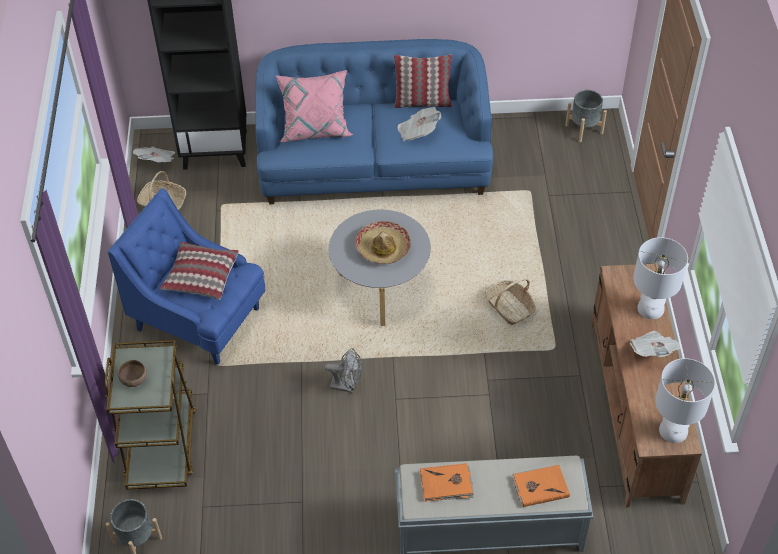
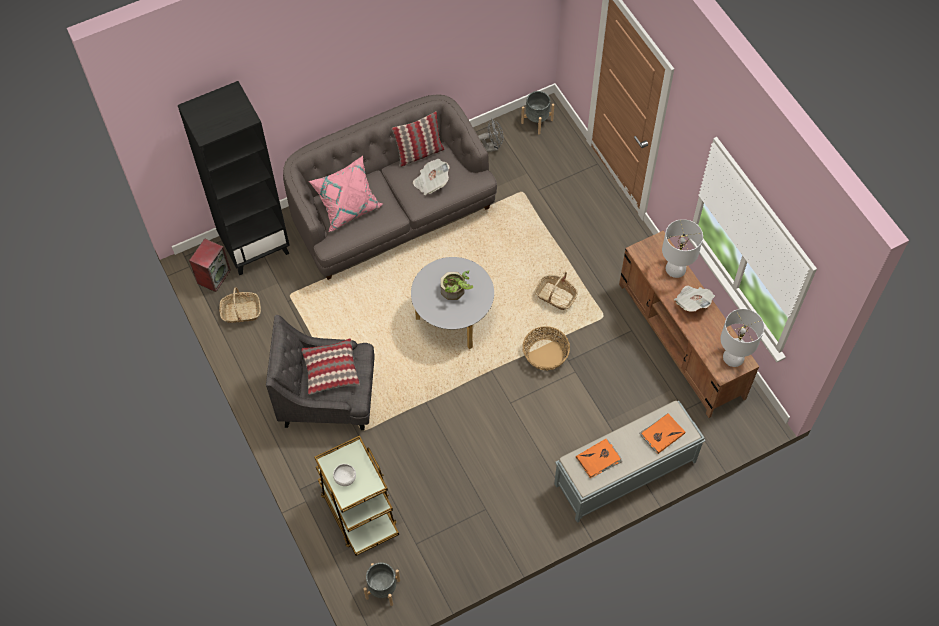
camera: 25 degrees left, 10 degrees up
blue armchair [108,188,265,365] -> grey armchair [266,315,374,430]
brown bowl [118,360,147,387] -> white bowl [333,464,356,486]
newspaper [133,147,175,162] -> speaker [189,238,231,292]
blue sofa [255,39,493,204] -> grey sofa [283,94,497,280]
grey fan [325,348,362,393] -> grey fan moved to [478,119,504,152]
hat [356,221,411,264] -> potted plant [441,270,474,300]
none -> basket [523,326,570,370]

